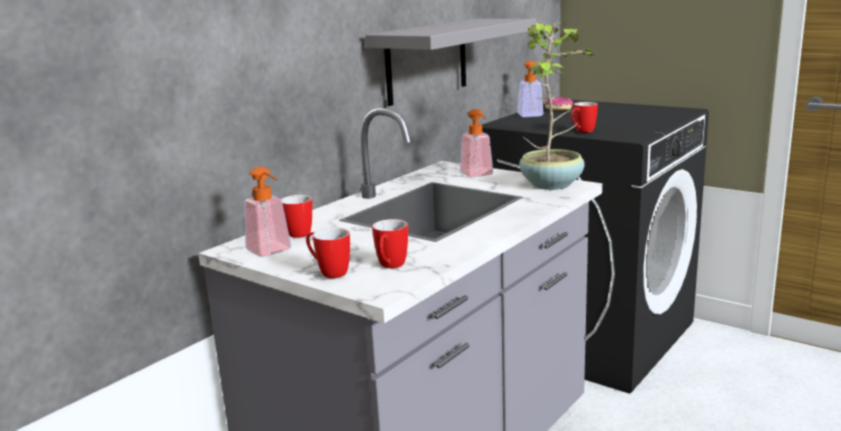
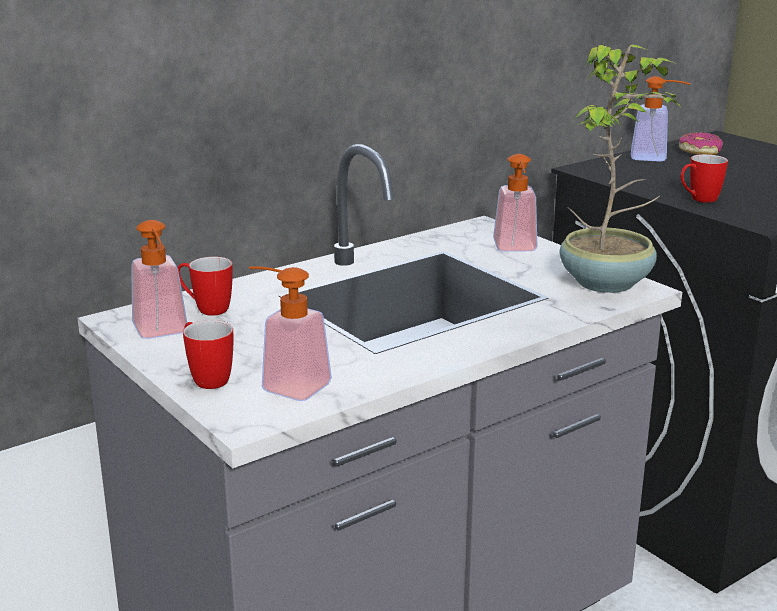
camera: 15 degrees right, 5 degrees up
grey shelf [365,19,536,106] -> none
mug [372,219,408,268] -> soap dispenser [249,266,332,401]

